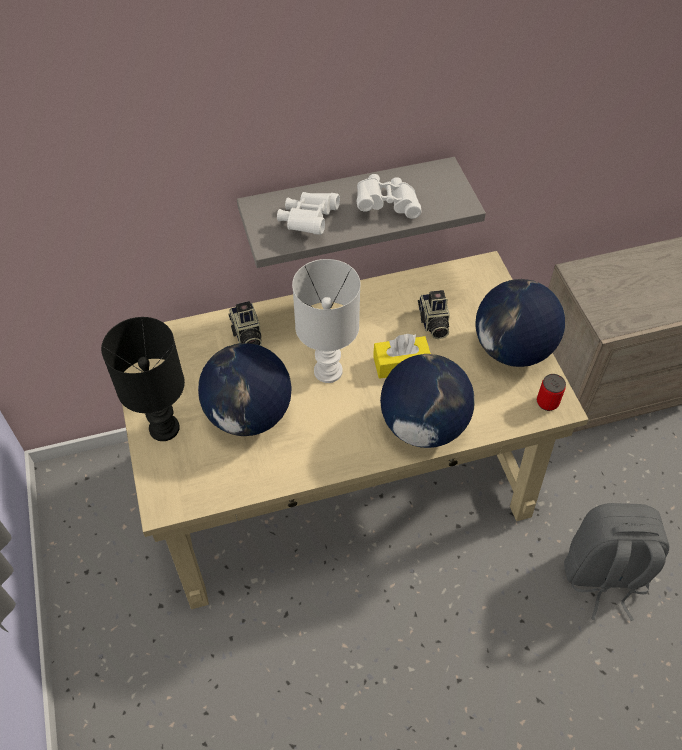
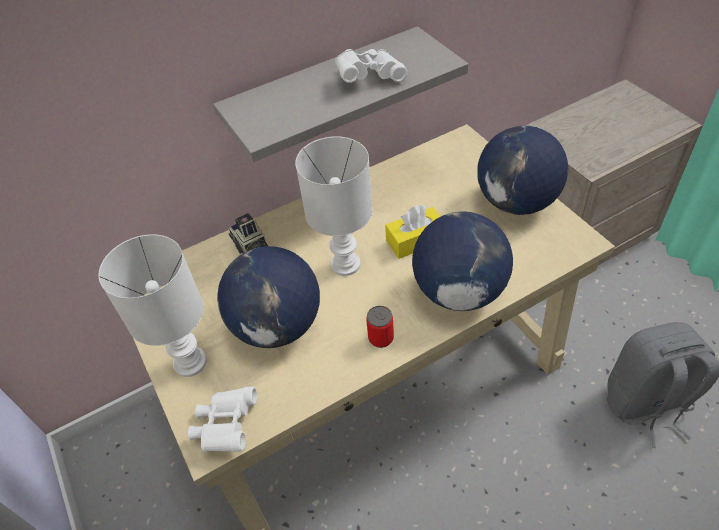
camera: 10 degrees left, 5 degrees down
black table lamp [101,317,185,441] -> white table lamp [98,234,207,377]
white binoculars [277,192,340,235] -> white binoculars moved to [188,387,257,452]
camera [418,290,450,339] -> none
can [537,374,566,411] -> can moved to [366,306,394,348]

